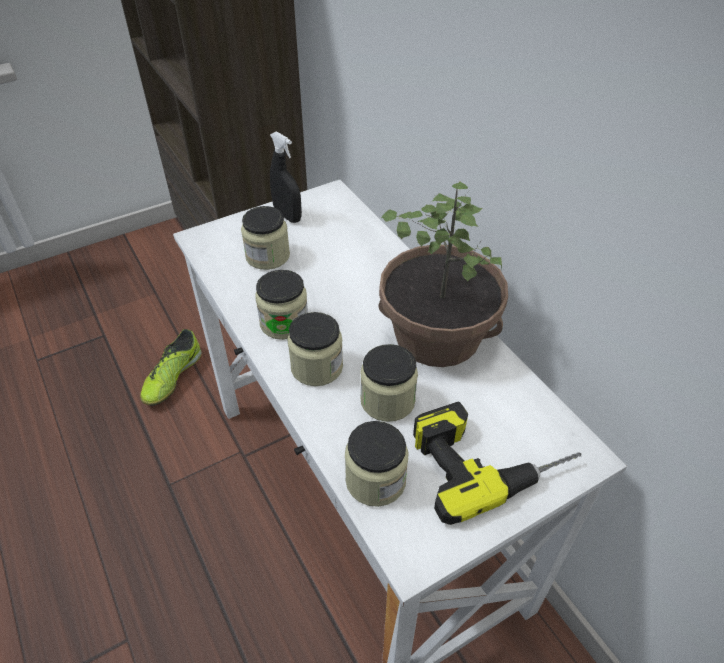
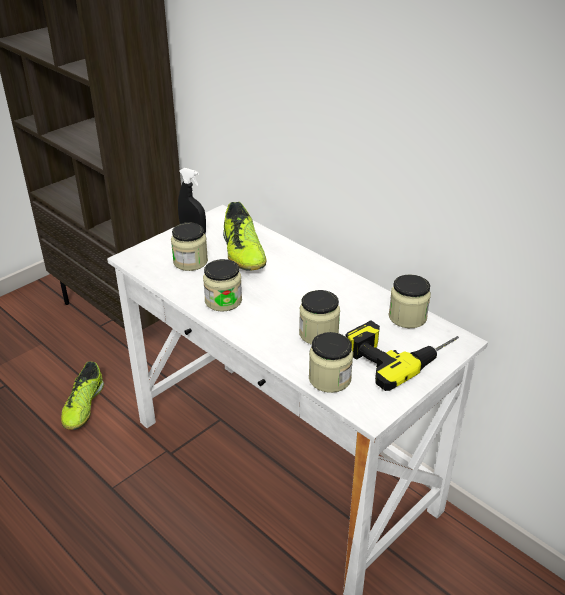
camera: 15 degrees left, 10 degrees down
jar [287,312,343,386] -> jar moved to [389,274,431,328]
potted plant [379,182,508,367] -> none
none -> shoe [223,202,266,271]

